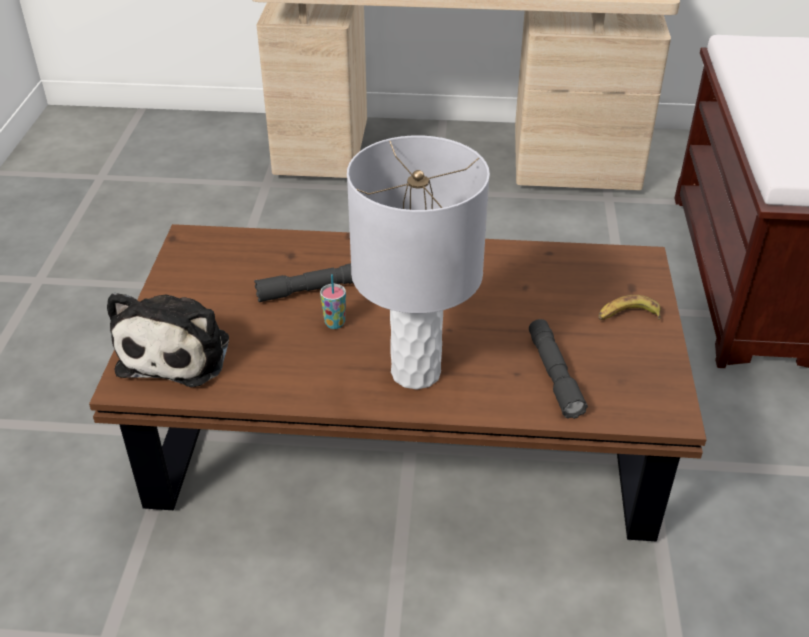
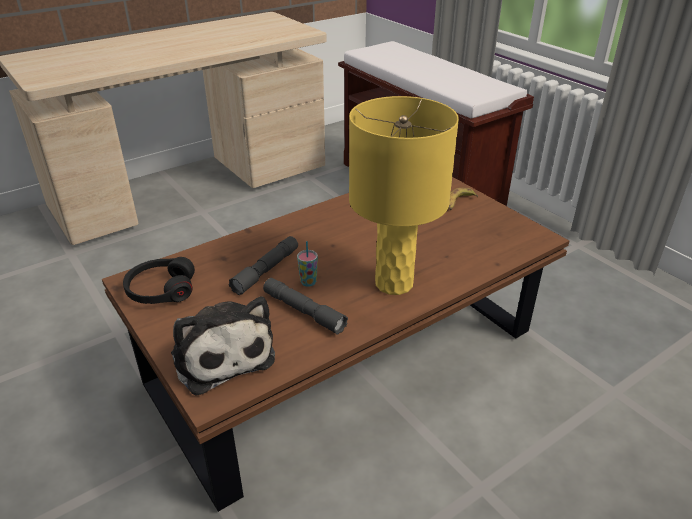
camera: 40 degrees left, 5 degrees down
grey table lamp [347,136,490,390] -> yellow table lamp [349,96,459,295]
grey flashlight [529,319,588,419] -> grey flashlight moved to [263,278,348,334]
none -> black headphones [123,257,195,304]

